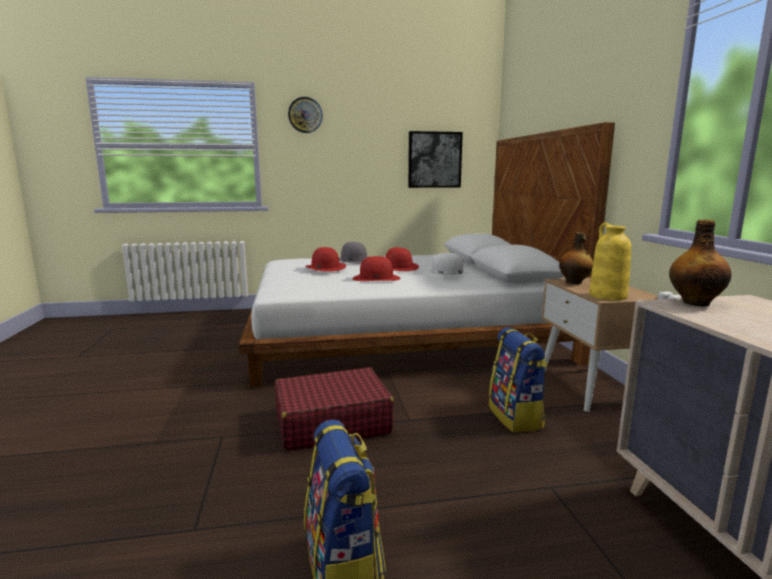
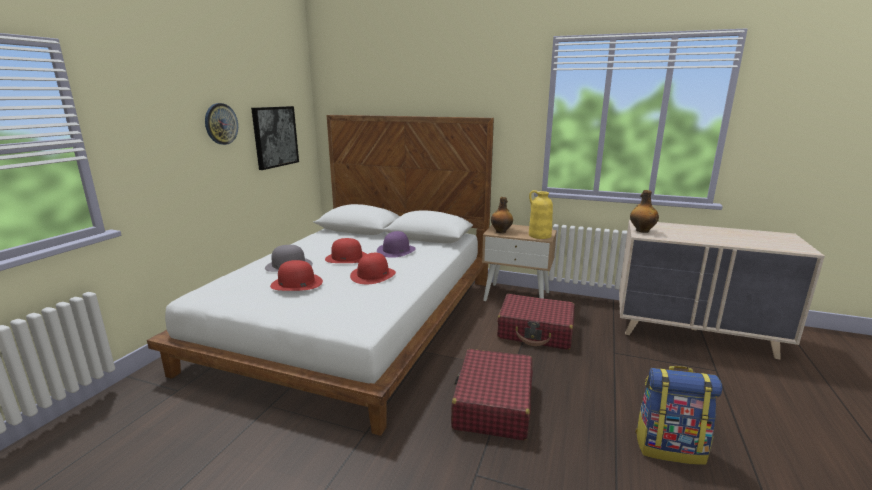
camera: 60 degrees left, 5 degrees up
wall clock [288,97,323,133] -> wall clock moved to [205,103,238,145]
white hat [425,253,470,277] -> purple hat [377,231,416,258]
backpack [489,327,548,433] -> red suitcase [497,294,575,350]

